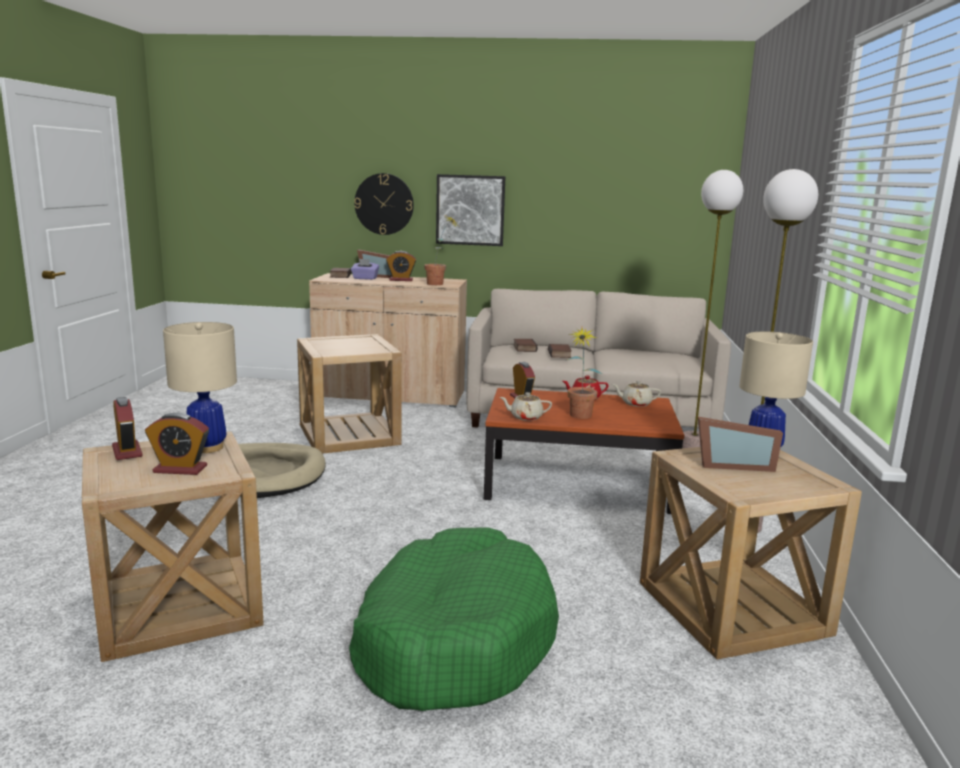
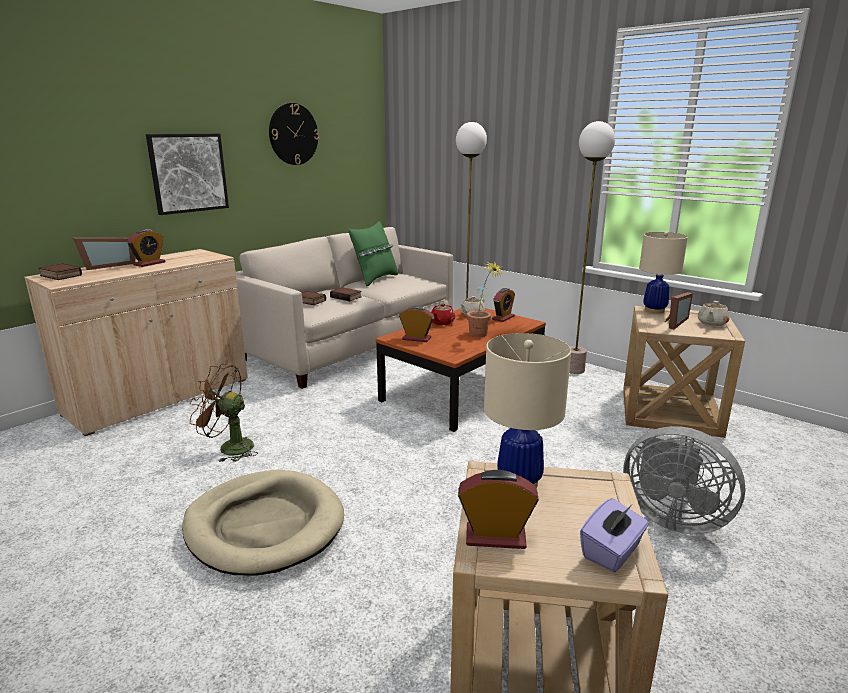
camera: 55 degrees left, 5 degrees up
alarm clock [145,413,209,475] -> alarm clock moved to [492,288,515,322]
beige side table [297,334,402,454] -> brown fan [190,364,258,462]
green dog bed [349,527,559,711] -> grey fan [623,426,746,534]
purple tissue box [351,259,379,280] -> purple tissue box moved to [580,498,649,572]
wall clock [354,173,414,235] -> wall clock moved to [269,103,319,165]
potted plant [424,214,458,285] -> none
beige teapot [500,392,552,421] -> beige teapot moved to [698,301,730,326]
none -> green pillow [348,221,398,287]

